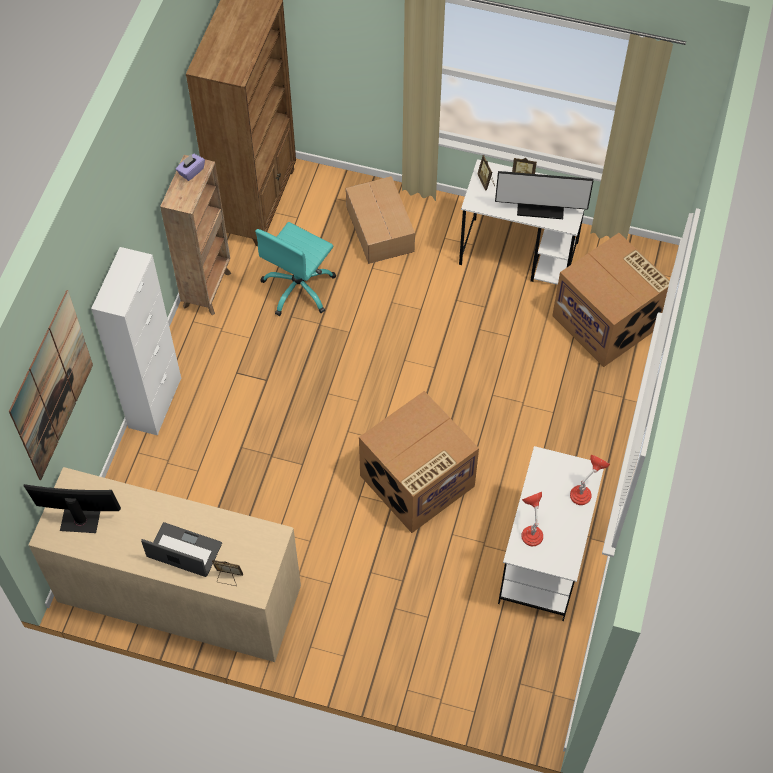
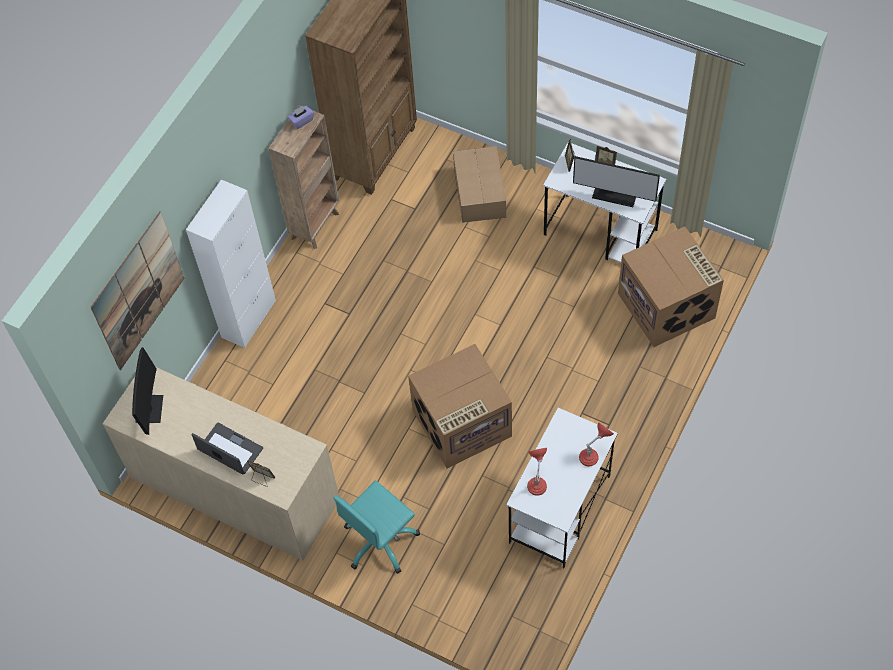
camera: 15 degrees right, 0 degrees up
monitor [24,484,121,533] -> monitor turned 75 degrees clockwise [132,347,163,435]
turquoise office chair [255,222,336,316] -> turquoise office chair moved to [333,481,420,574]

